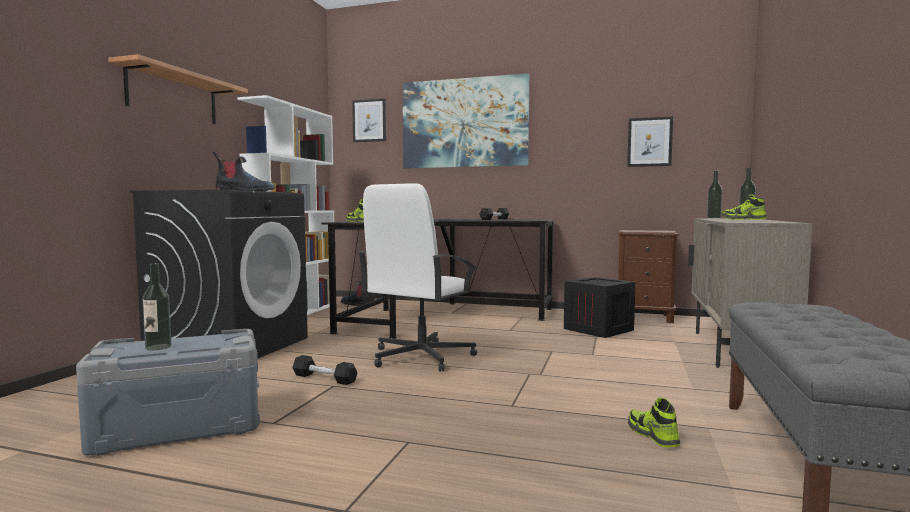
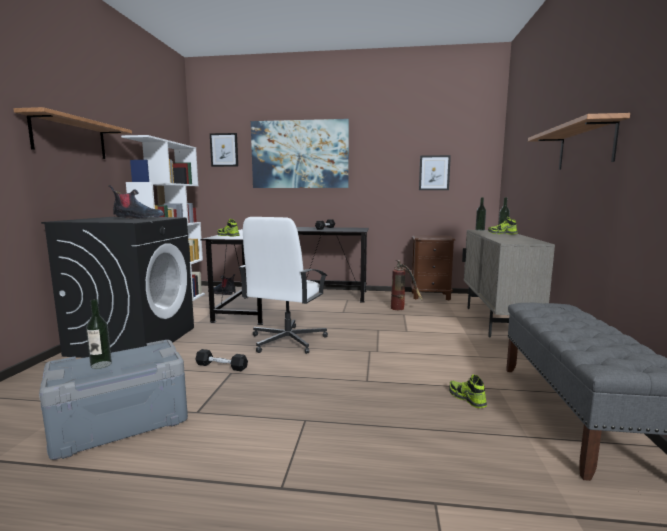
camera: 10 degrees left, 5 degrees up
crate [564,277,635,338] -> fire extinguisher [391,260,423,310]
none -> shelf [528,113,630,170]

